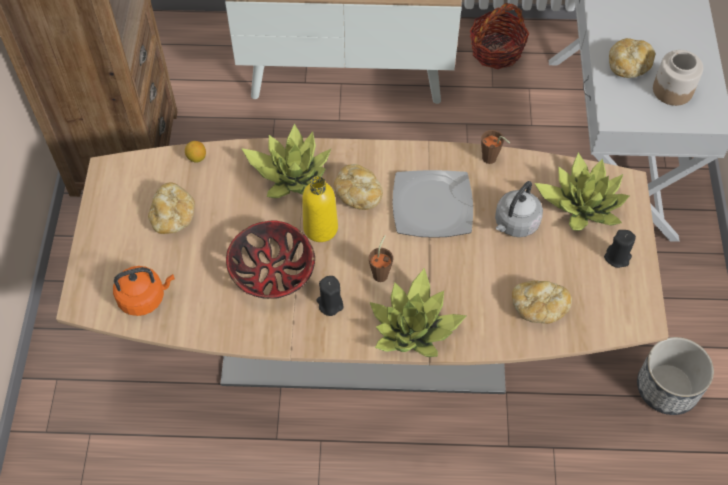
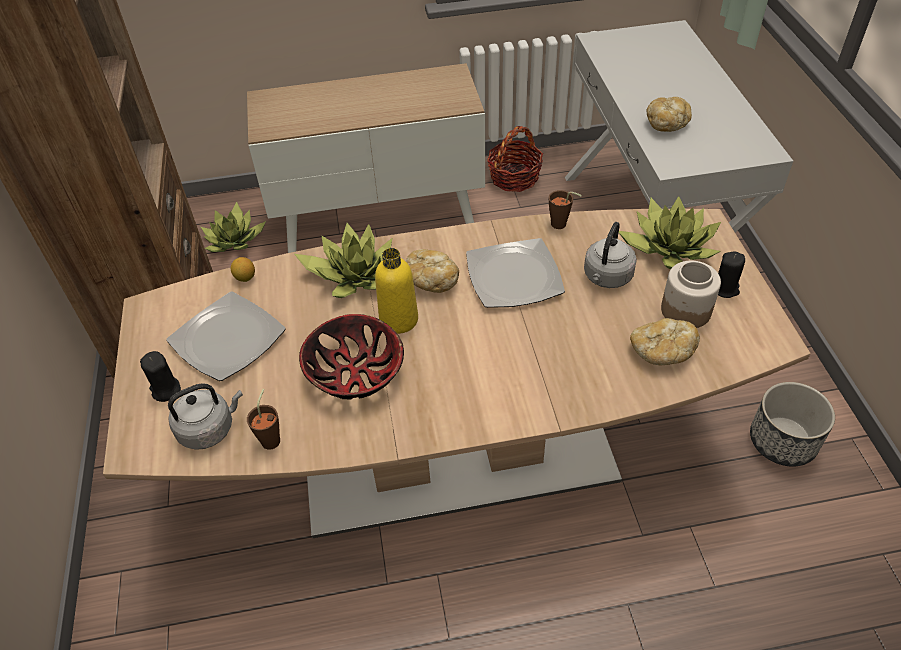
camera: 10 degrees left, 10 degrees down
orange kettle [113,266,175,316] -> grey kettle [168,383,243,450]
bread [148,183,195,234] -> plate [166,292,286,381]
black candle [317,276,344,316] -> black candle moved to [140,351,181,402]
brown cup [369,235,393,282] -> brown cup moved to [247,389,280,450]
potted plant [370,268,466,357] -> potted plant moved to [201,202,266,252]
jar [653,50,703,106] -> jar moved to [661,261,721,328]

